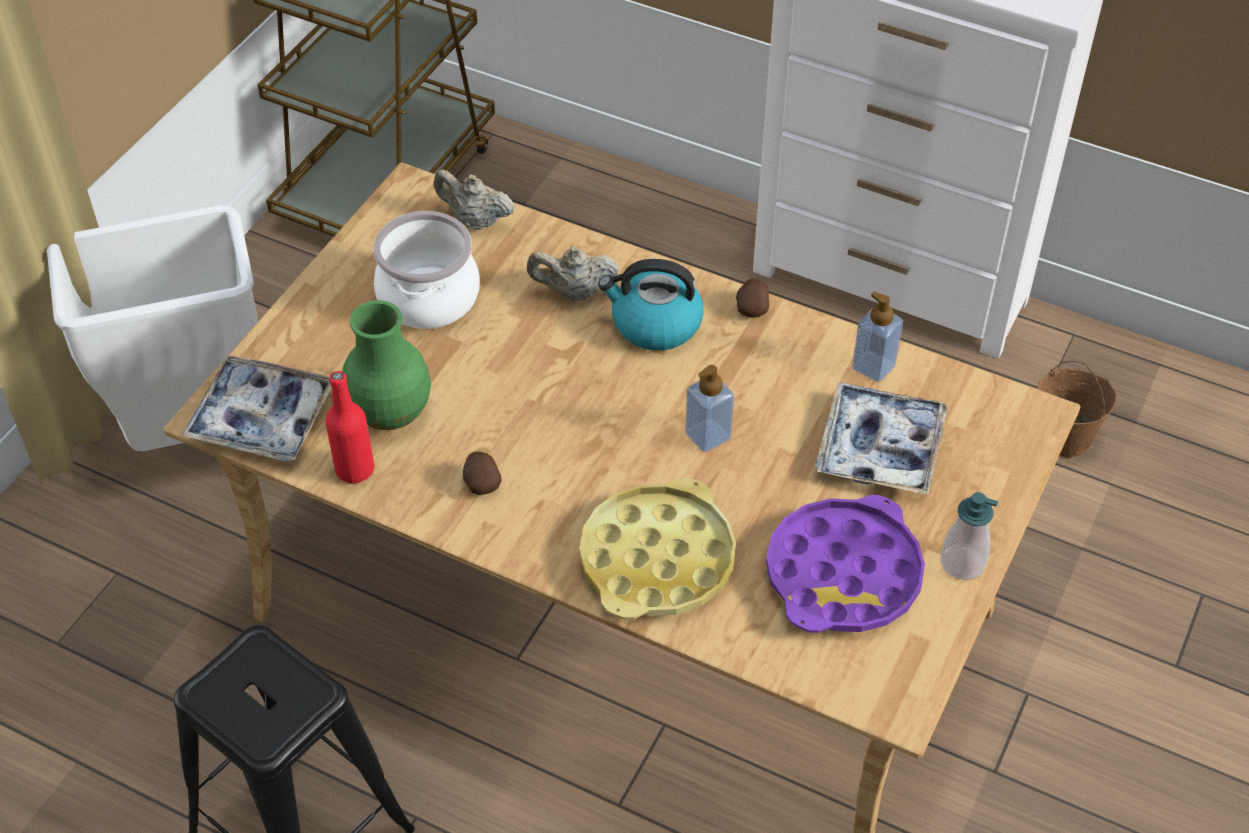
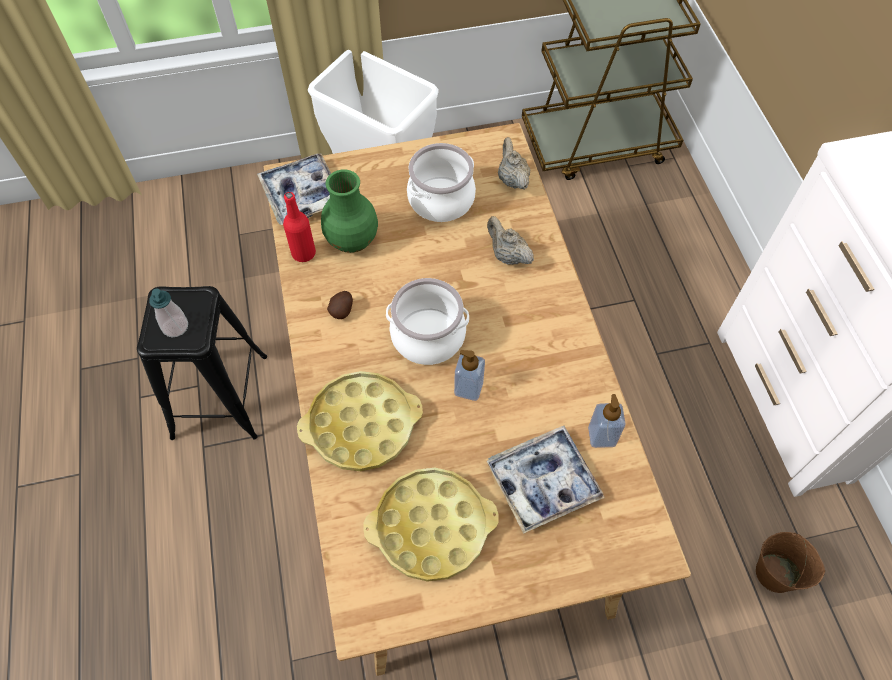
camera: 50 degrees right, 10 degrees up
kettle [598,259,704,351] -> none
potato [736,278,769,318] -> none
purple tray [766,495,925,633] -> yellow tray [363,468,498,582]
soap dispenser [940,492,998,580] -> soap dispenser moved to [149,289,188,337]
none -> cooking pot [386,278,469,365]

